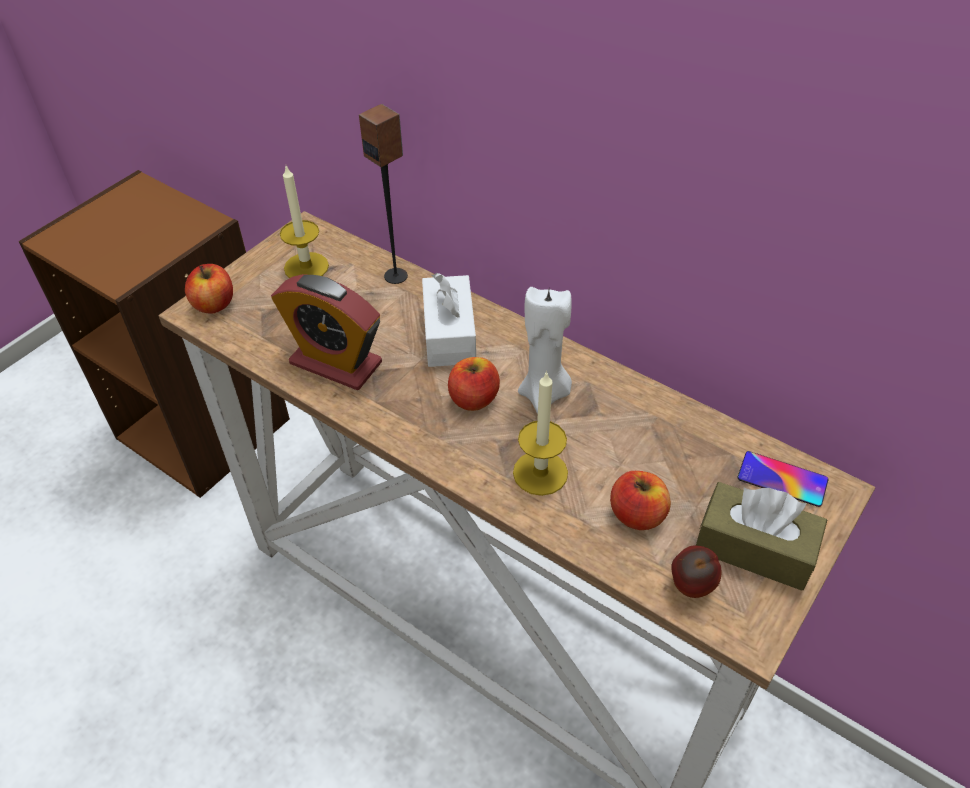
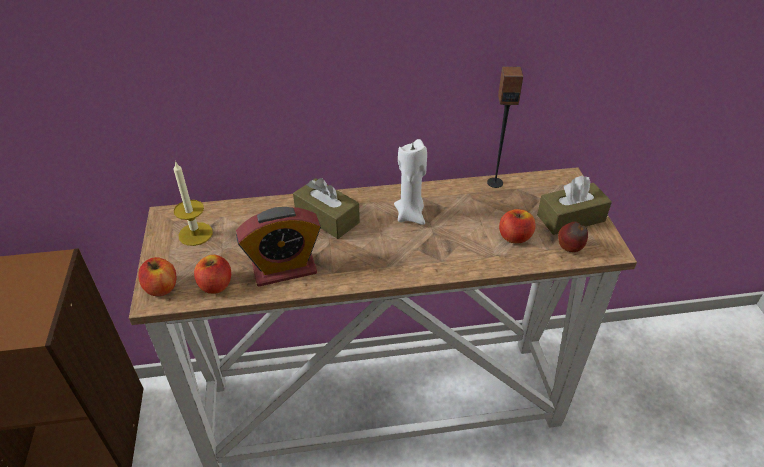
camera: 45 degrees left, 5 degrees down
speaker [359,104,408,284] -> speaker moved to [487,66,523,188]
white tissue box [422,273,476,367] -> brown tissue box [293,178,360,239]
apple [448,357,500,411] -> apple moved to [194,255,231,294]
candle [513,371,568,496] -> none
phone [738,451,829,507] -> none

